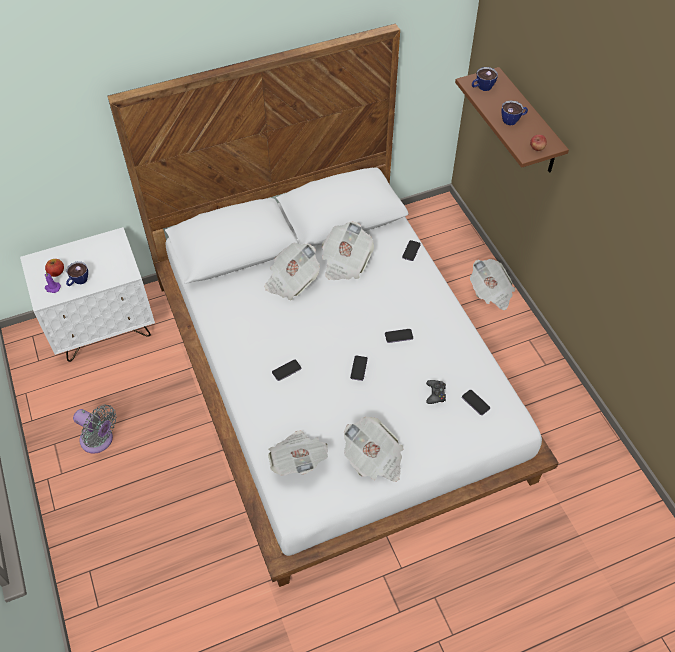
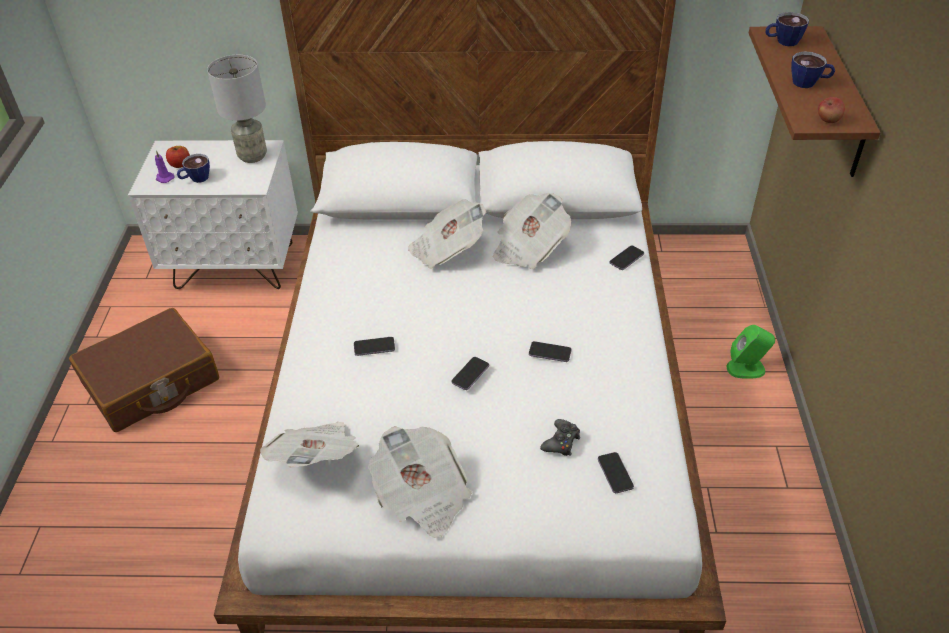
camera: 25 degrees right, 10 degrees down
grey fan [73,404,116,454] -> brown suitcase [69,308,219,432]
newspaper [470,259,515,310] -> green speaker [727,325,775,379]
none -> grey table lamp [207,55,267,163]

